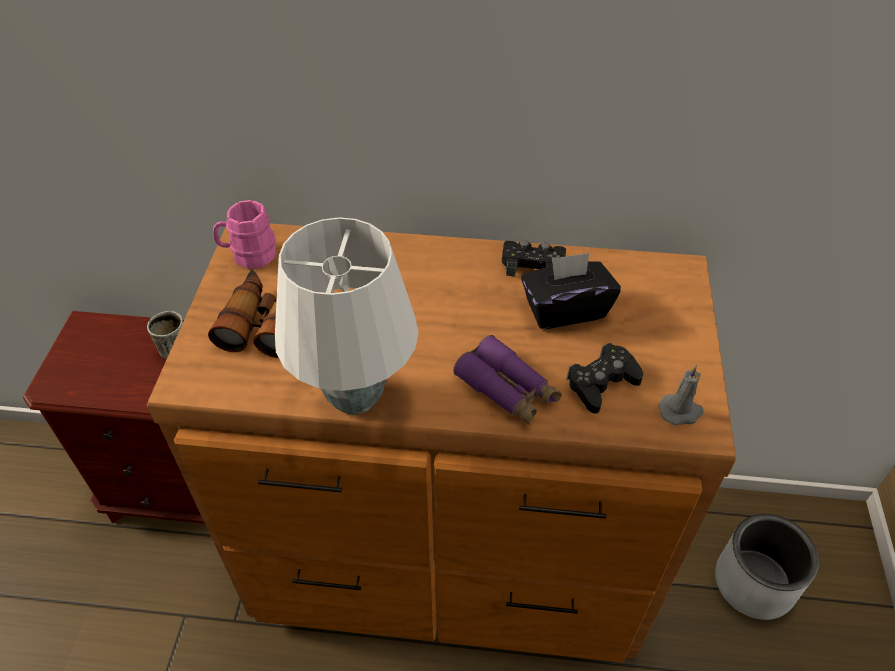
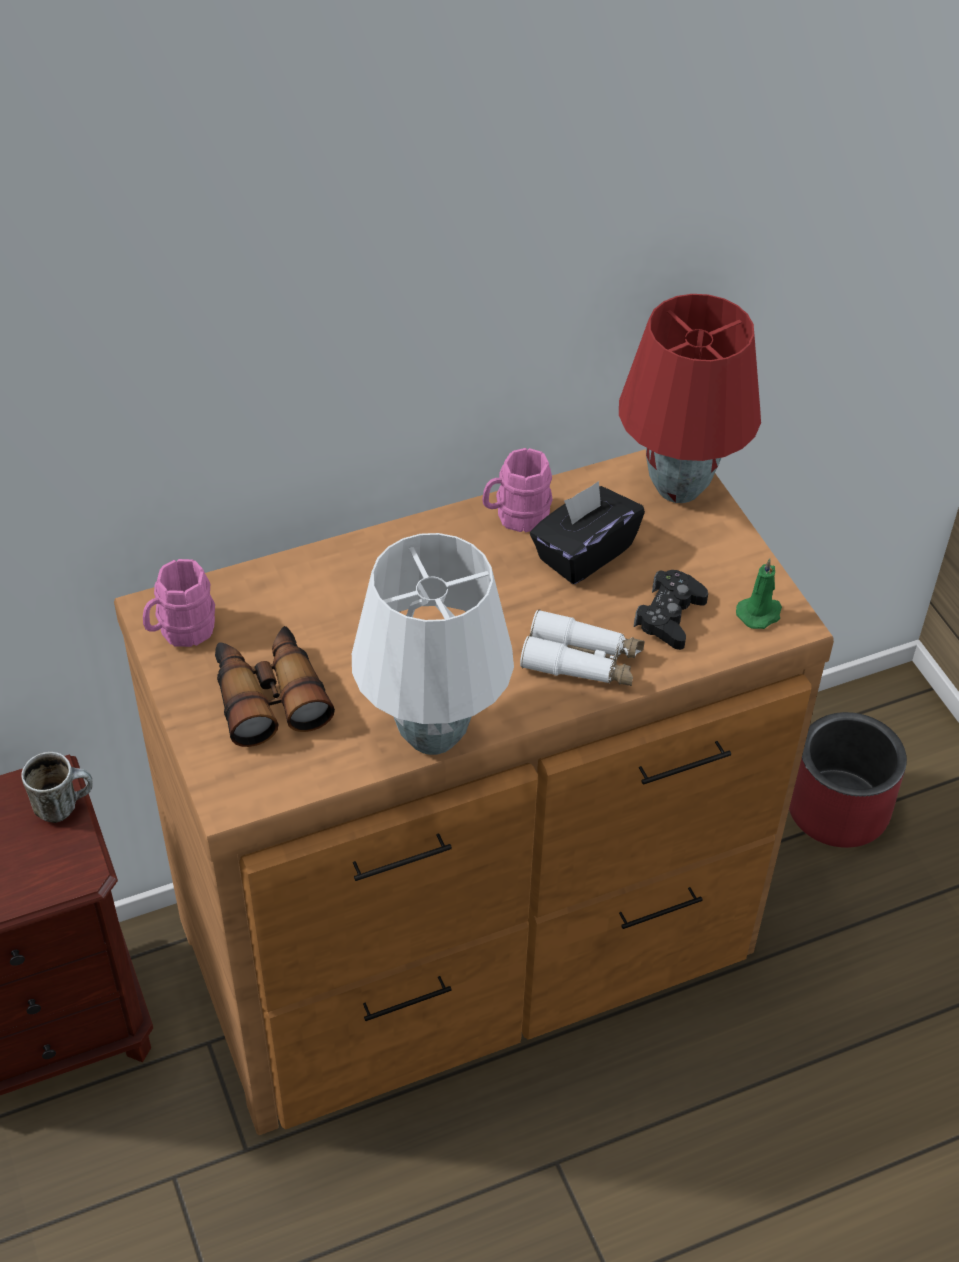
camera: 30 degrees left, 0 degrees up
purple binoculars [453,335,562,426] -> white binoculars [520,609,645,686]
black game controller [502,240,566,276] -> pink mug [482,448,553,532]
grey candle [658,365,704,425] -> green candle [736,558,782,629]
grey planter [715,514,819,620] -> red planter [789,712,907,848]
none -> red table lamp [619,294,761,503]

